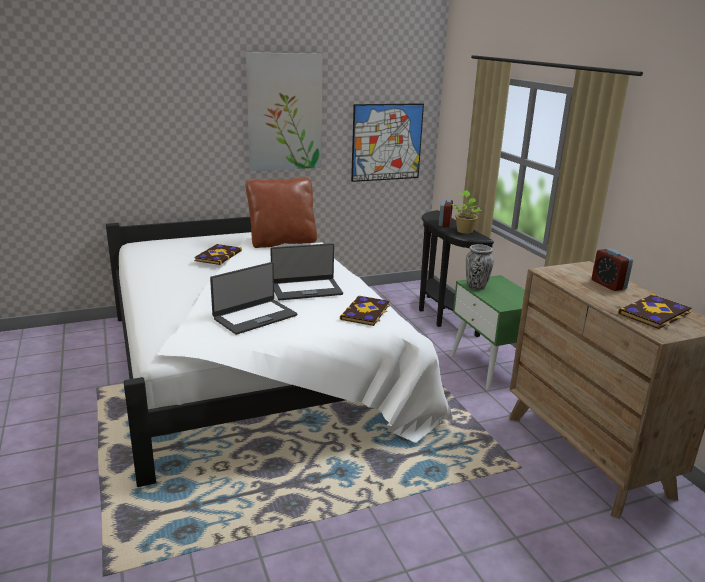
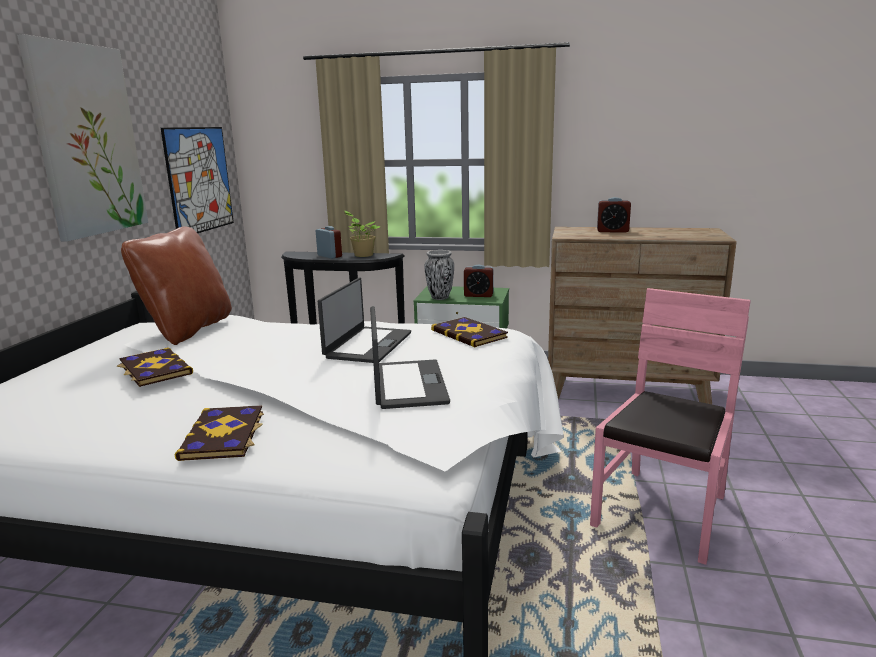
camera: 55 degrees left, 5 degrees down
book [618,294,692,329] -> book moved to [174,405,264,461]
none -> alarm clock [464,265,494,297]
none -> pink chair [590,288,751,565]

